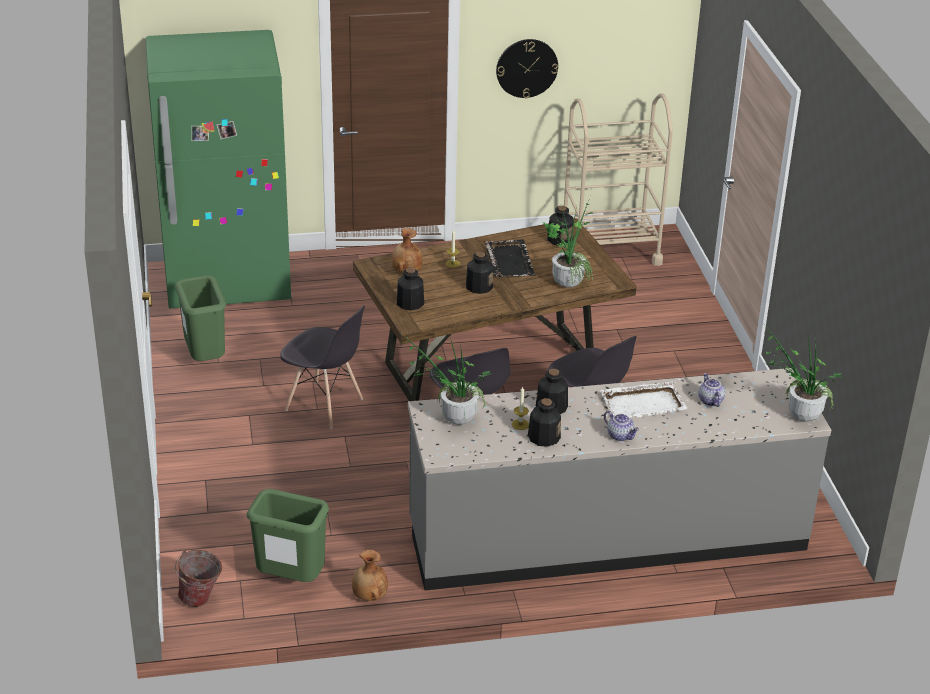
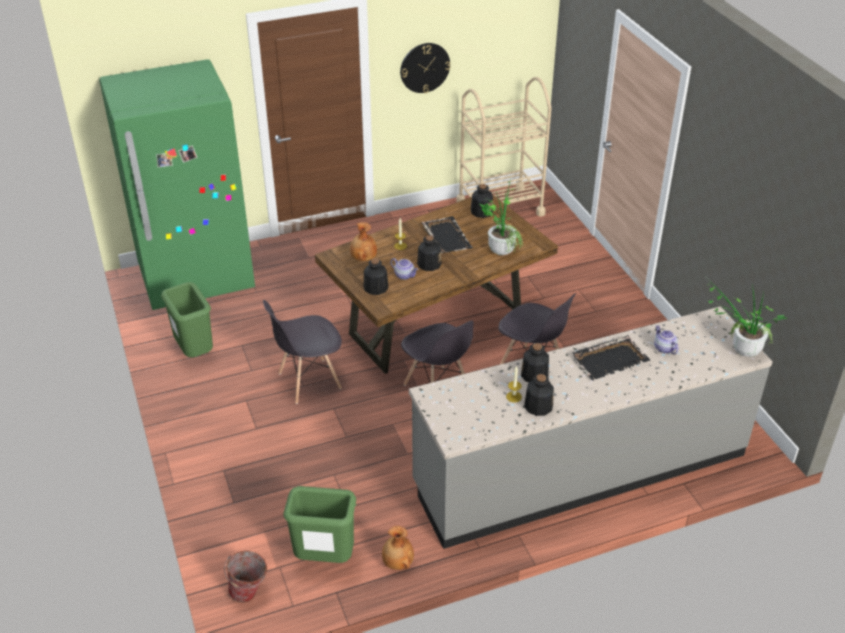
camera: 10 degrees left, 5 degrees up
grey chair [280,306,365,429] -> grey chair turned 135 degrees clockwise [263,300,342,404]
potted plant [403,335,492,425] -> none
white tray [600,382,688,418] -> black tray [571,335,650,381]
teapot [604,411,639,441] -> teapot moved to [390,258,418,280]

